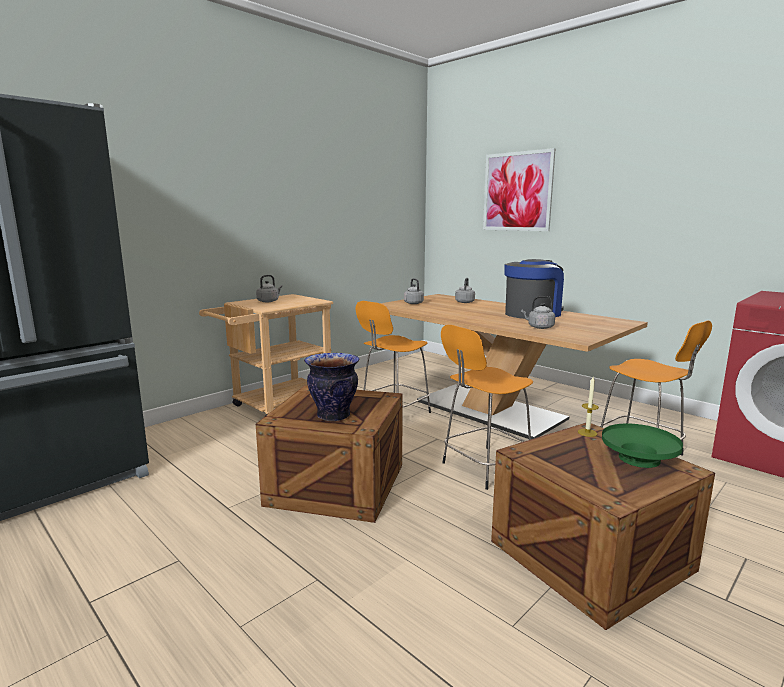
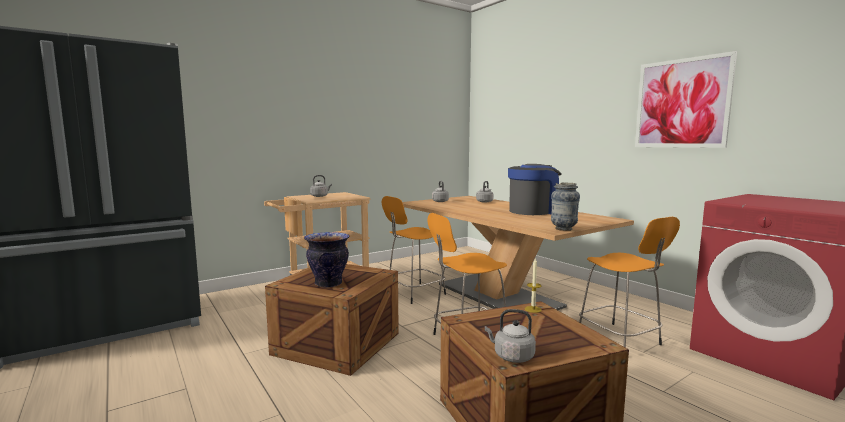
camera: 10 degrees right, 5 degrees down
picture [483,148,556,231] -> picture moved to [635,51,737,148]
grey kettle [521,296,555,329] -> grey kettle moved to [485,309,536,363]
green bowl [602,424,683,468] -> none
none -> vase [551,183,580,231]

